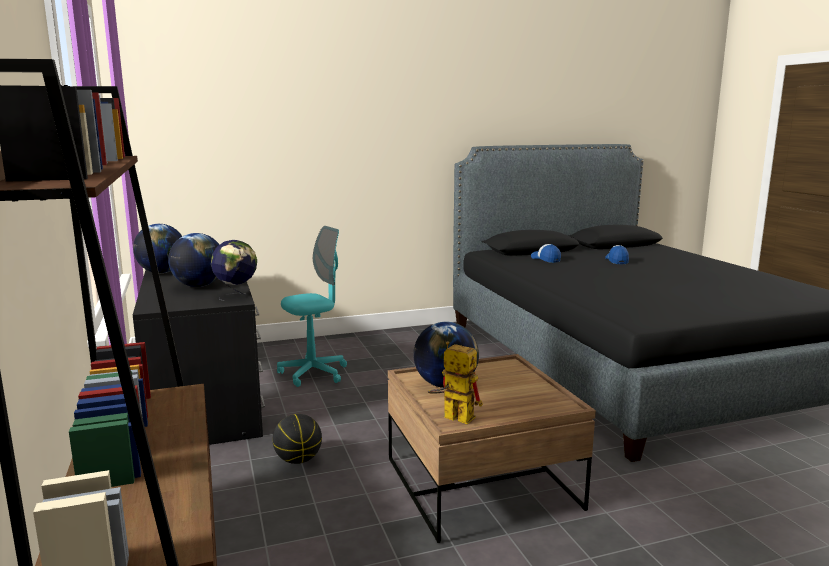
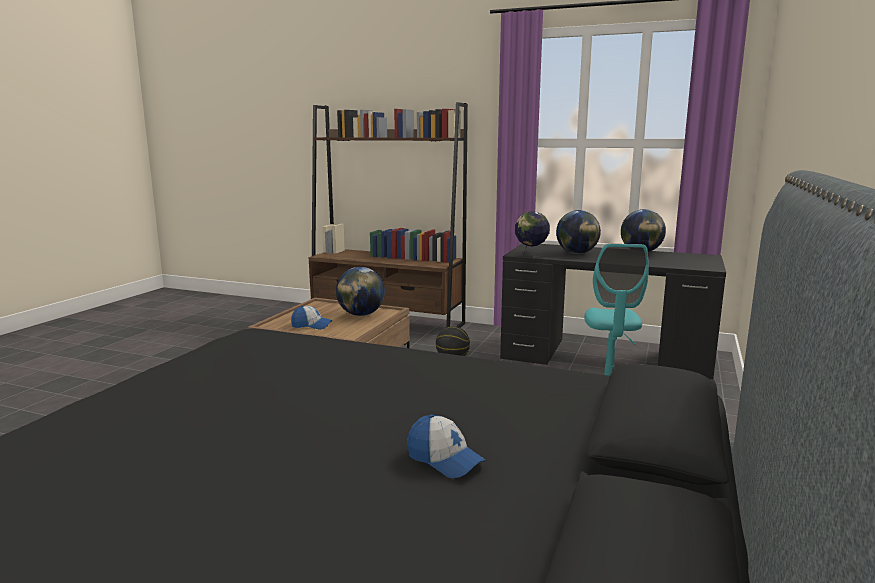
camera: 130 degrees right, 0 degrees up
toy robot [428,341,483,424] -> none
cap [531,244,561,263] -> cap moved to [291,306,333,329]

